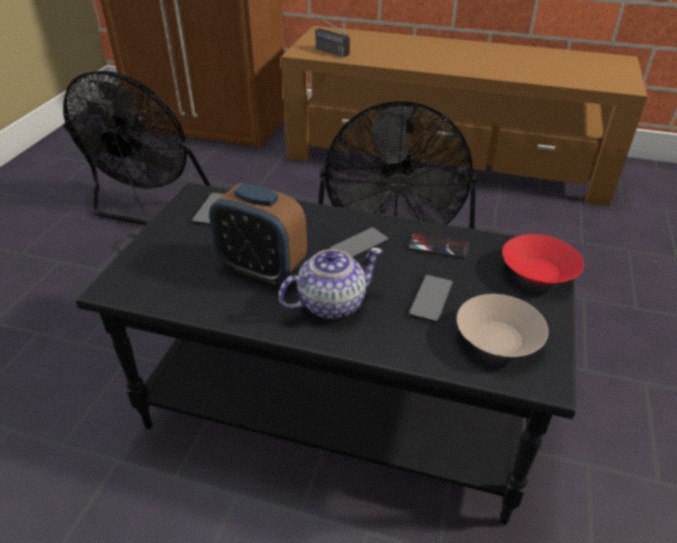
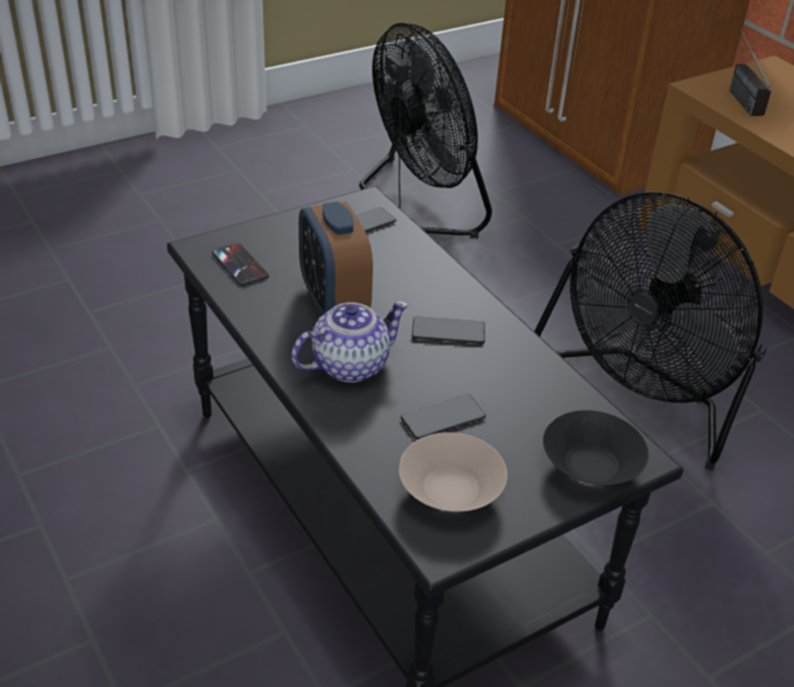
camera: 40 degrees right, 0 degrees up
teapot [278,247,382,319] -> teapot turned 45 degrees counterclockwise [292,300,409,382]
phone [408,233,469,258] -> phone moved to [212,243,269,286]
red bowl [502,234,584,285] -> black bowl [543,410,649,485]

